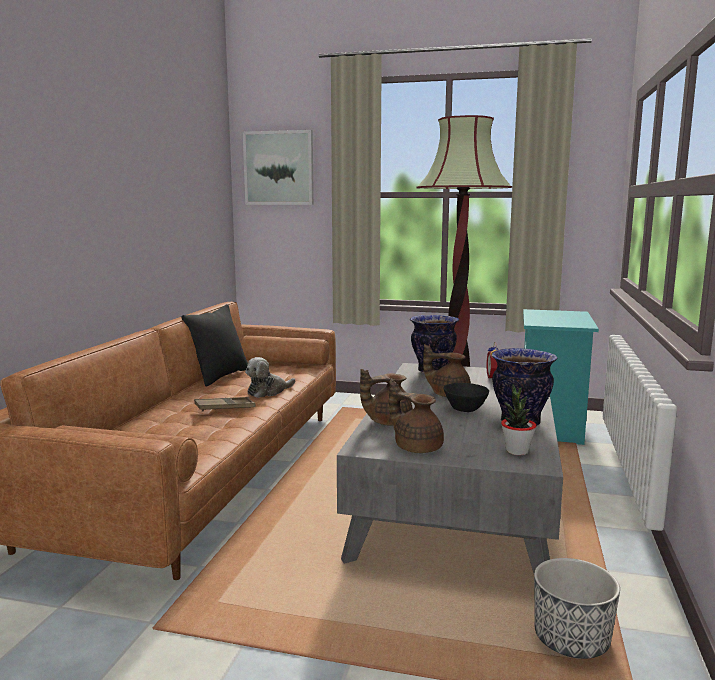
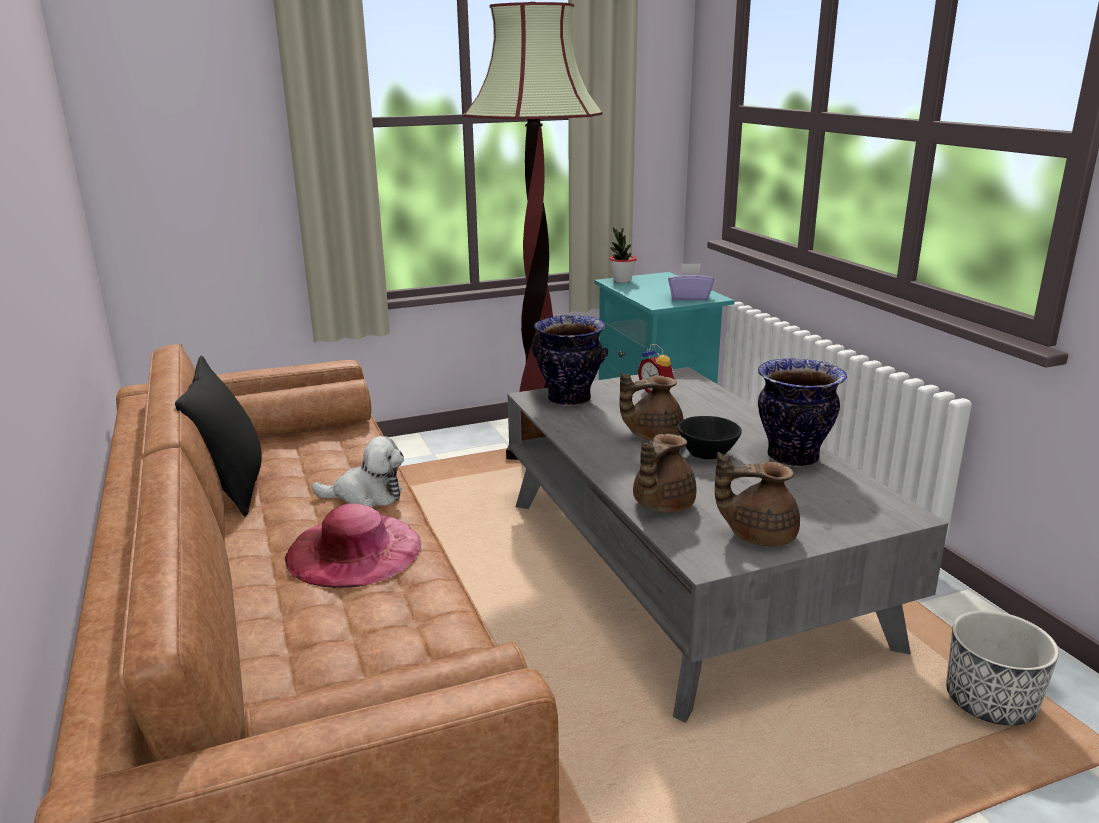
camera: 35 degrees left, 10 degrees up
brown tray [194,397,255,412] -> pink hat [285,504,421,588]
picture [243,130,314,205] -> none
plush toy [245,357,295,398] -> plush toy turned 105 degrees counterclockwise [312,436,404,508]
potted plant [501,384,536,455] -> potted plant moved to [609,227,637,283]
none -> purple tissue box [668,263,714,301]

